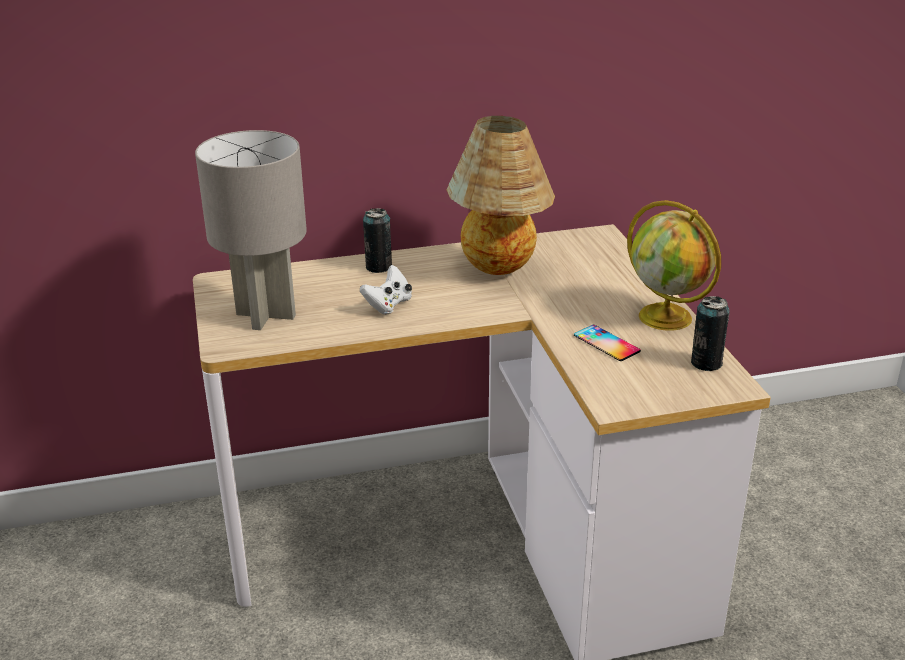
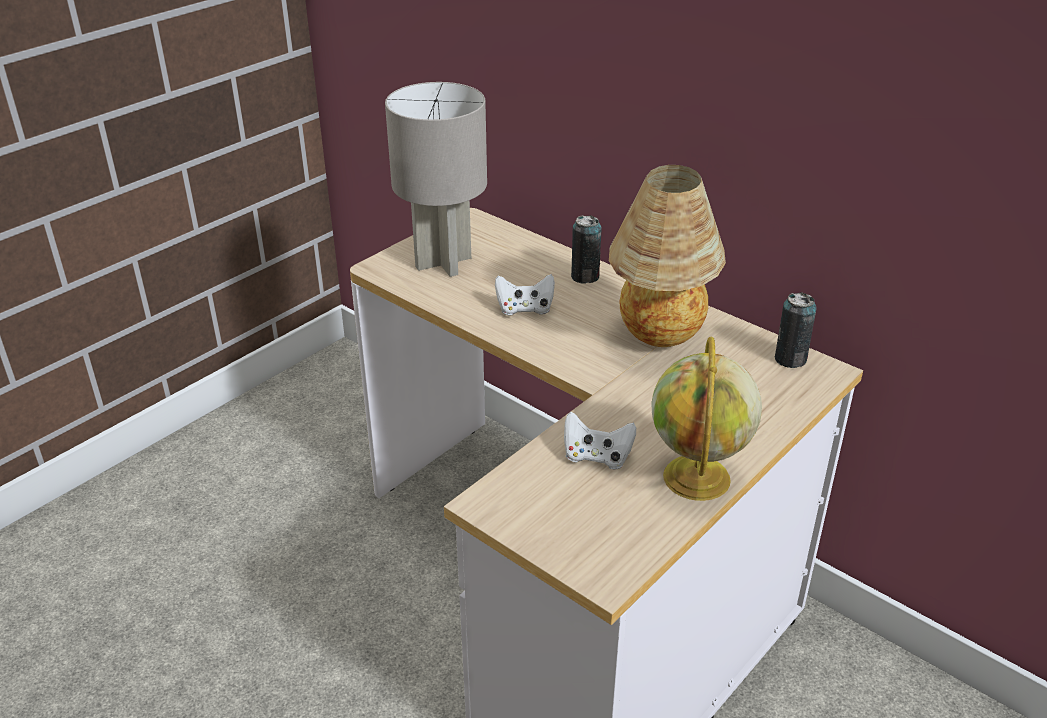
camera: 55 degrees right, 5 degrees up
phone [574,325,641,361] -> white game controller [564,412,636,470]
can [691,296,730,371] -> can moved to [775,292,817,368]

